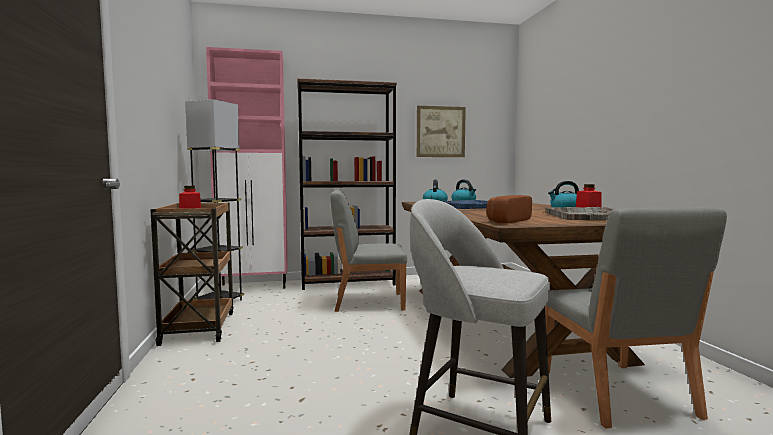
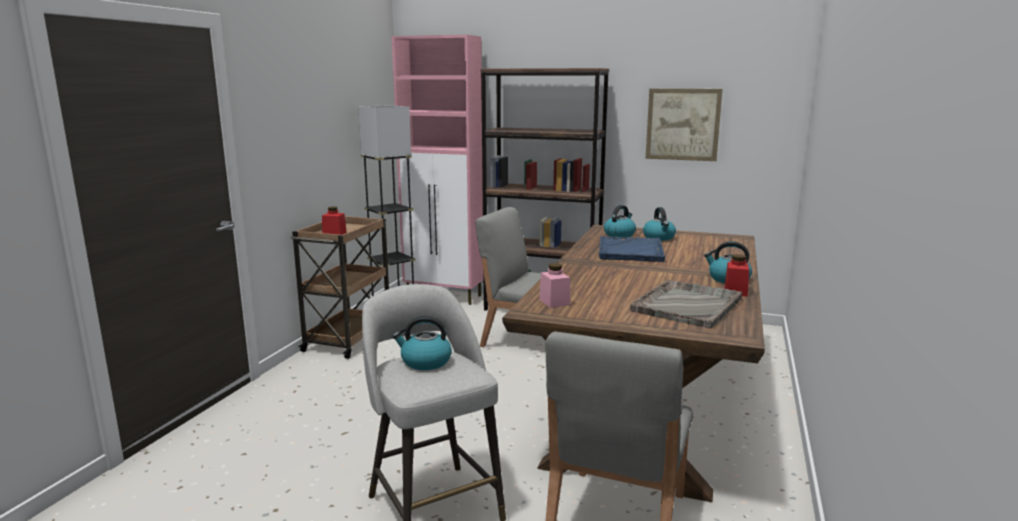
camera: 30 degrees right, 10 degrees up
bread [486,195,532,224] -> pink jar [539,263,571,308]
none -> kettle [392,316,452,370]

